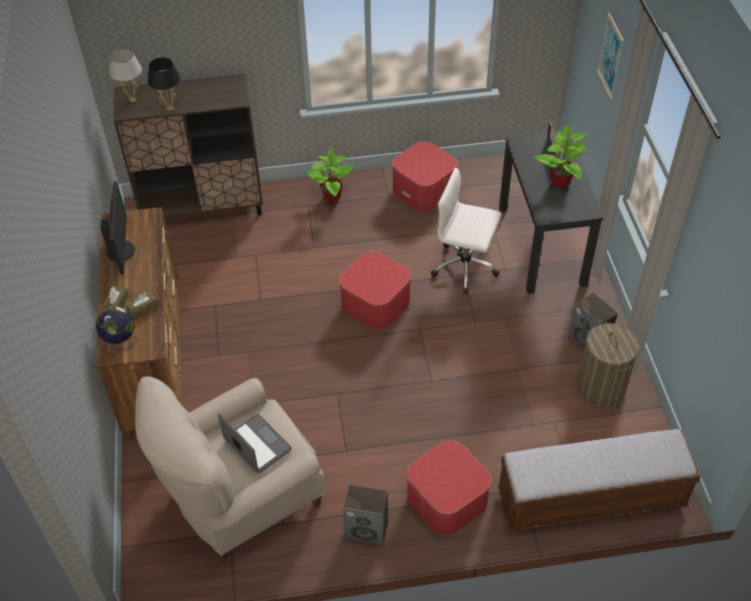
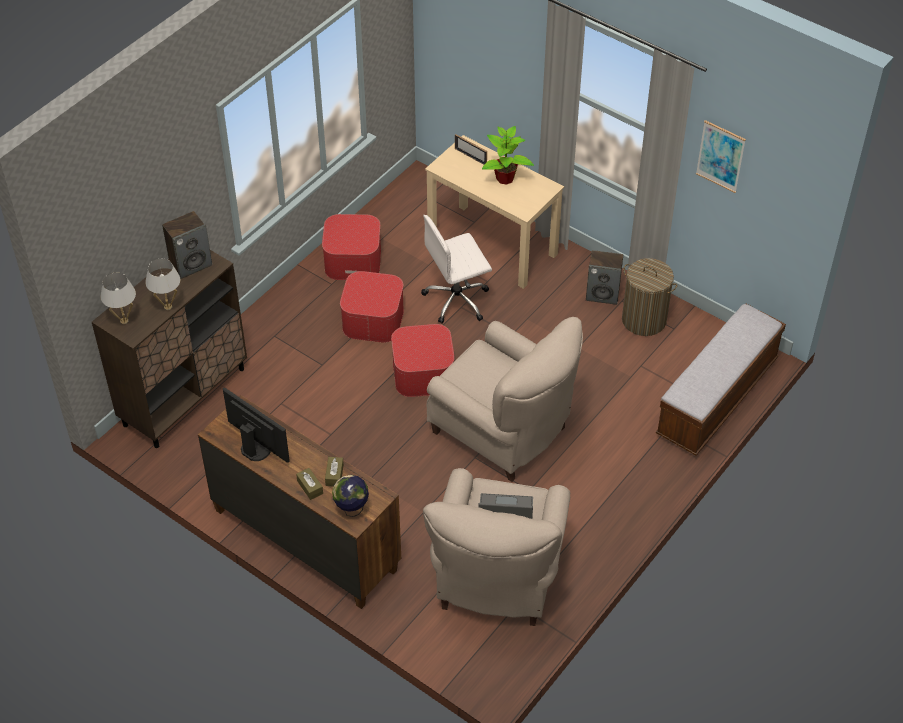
camera: 45 degrees left, 0 degrees up
black table lamp [148,57,180,111] -> white table lamp [145,259,180,310]
potted plant [306,147,354,203] -> none
speaker [343,485,388,546] -> speaker moved to [162,211,212,279]
ottoman [407,440,491,536] -> ottoman moved to [340,271,404,343]
black desk [499,131,604,294] -> beige desk [425,135,564,289]
picture [597,13,624,99] -> picture moved to [696,120,746,193]
none -> beige armchair [427,317,583,482]

